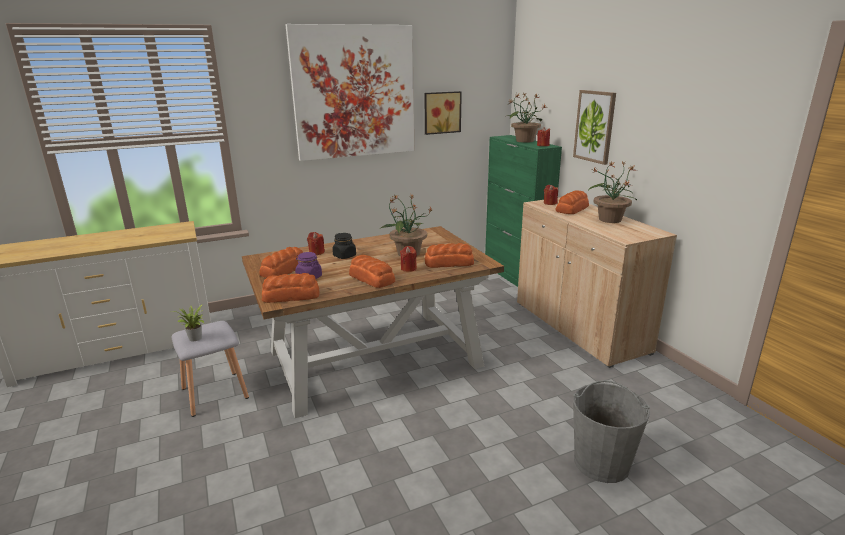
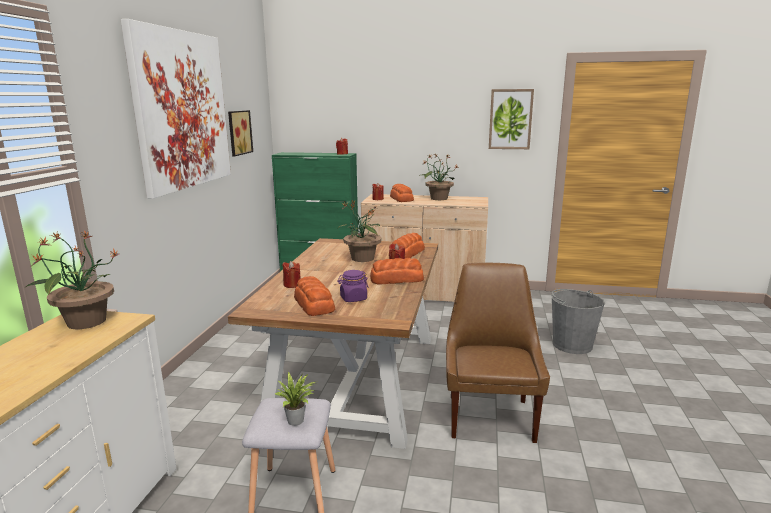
camera: 55 degrees left, 5 degrees down
bread [262,273,320,303] -> none
black jar [332,233,356,259] -> none
potted plant [507,92,548,143] -> potted plant moved to [26,230,119,329]
picture [573,90,616,165] -> picture moved to [489,89,534,149]
none -> brown chair [446,263,550,443]

